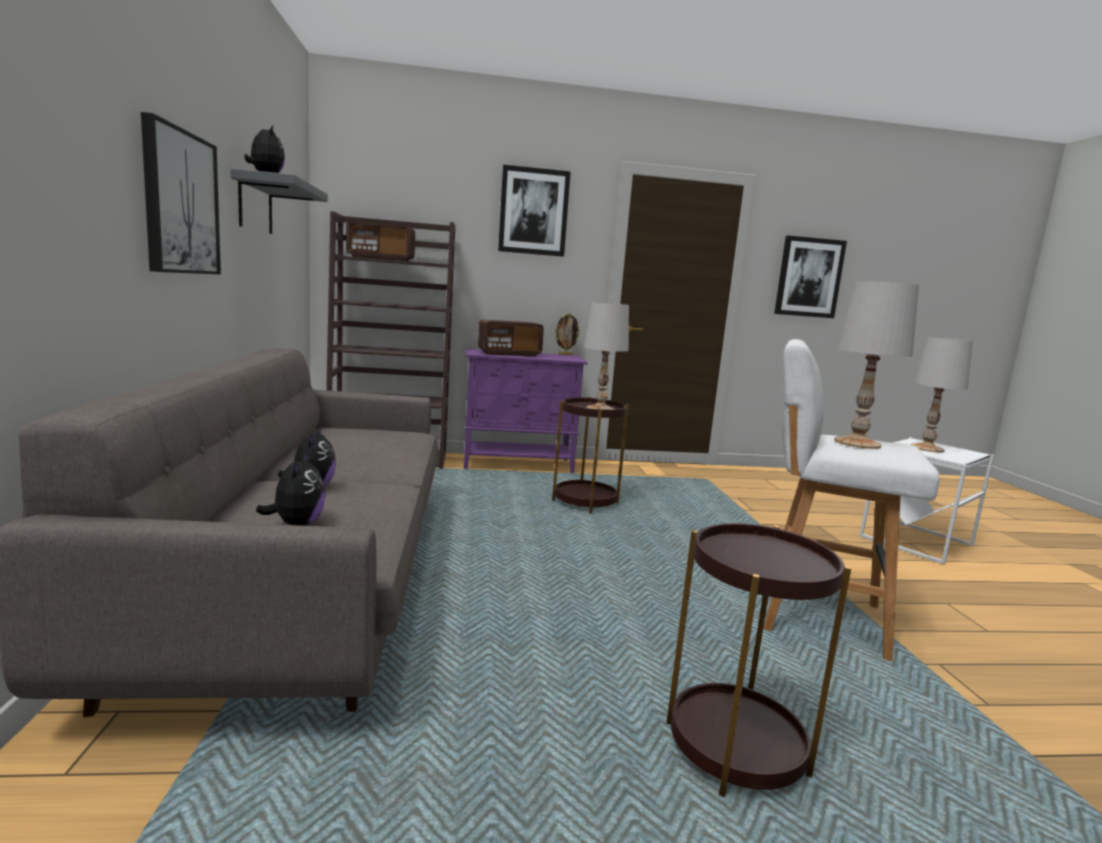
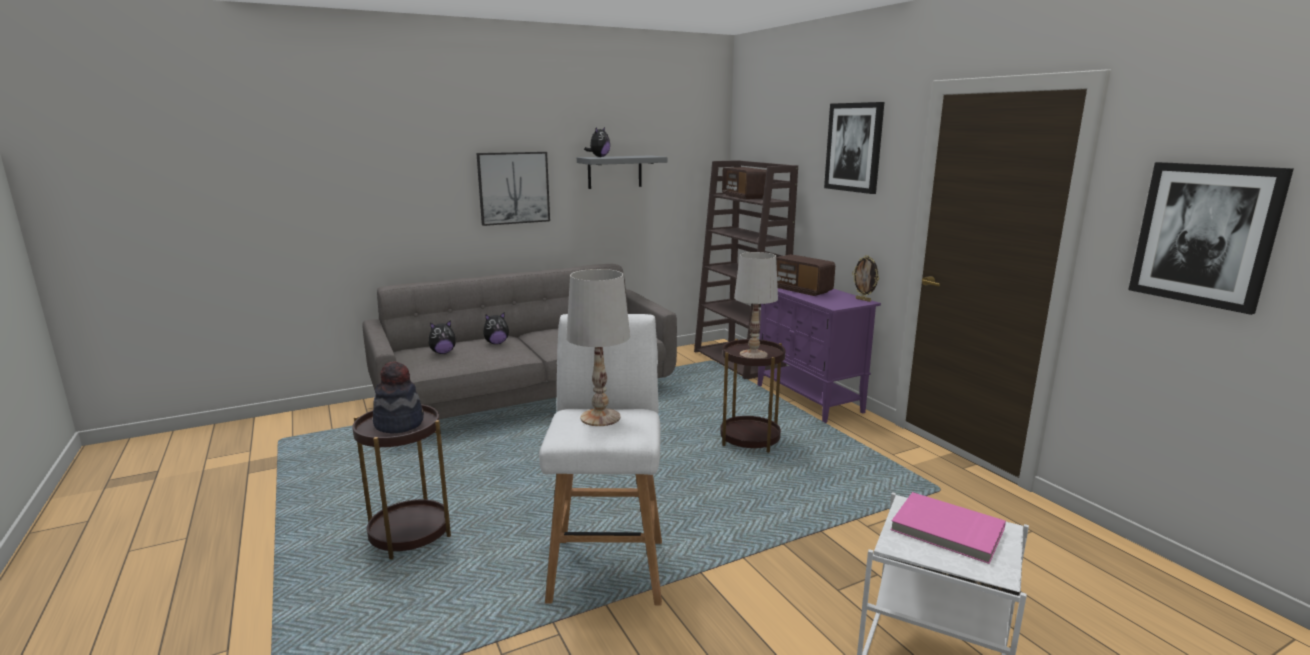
camera: 70 degrees right, 5 degrees up
white table lamp [910,337,973,452] -> pink book [891,492,1006,564]
none -> hat [373,362,424,434]

